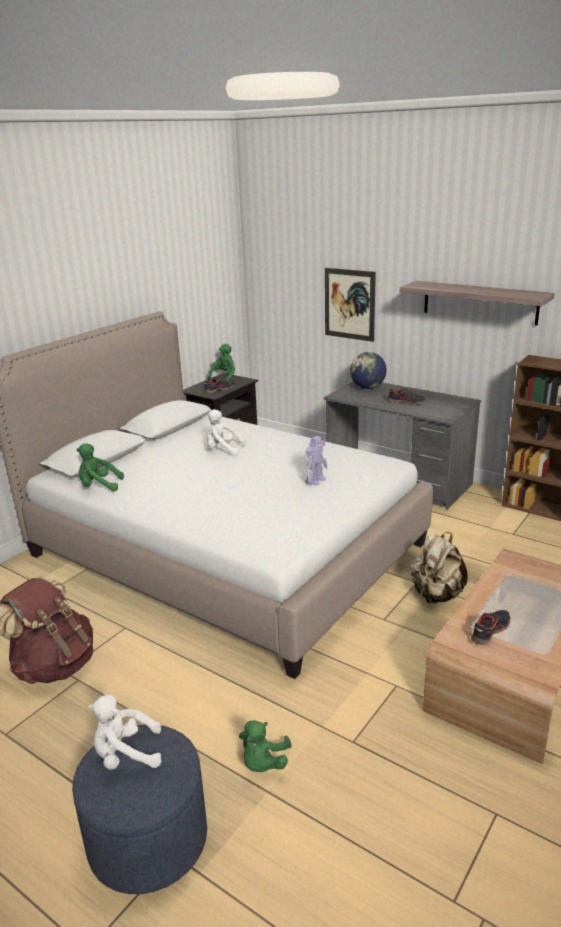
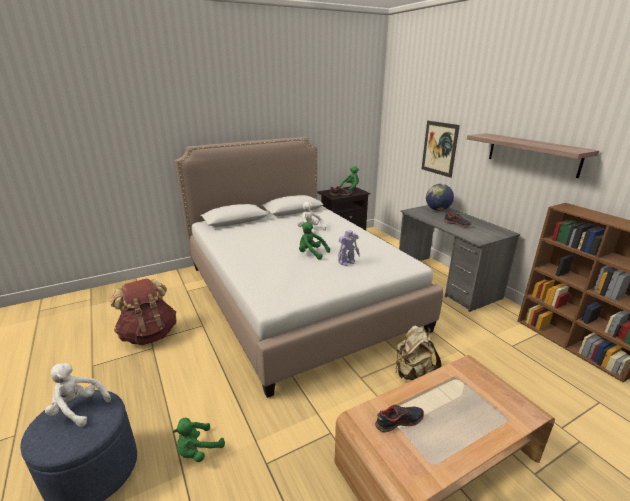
camera: 25 degrees right, 0 degrees up
green plush toy [76,443,124,492] -> green plush toy moved to [299,222,330,260]

